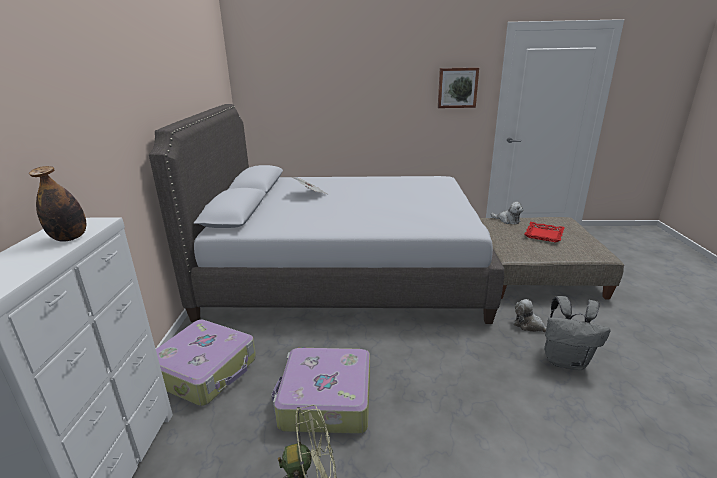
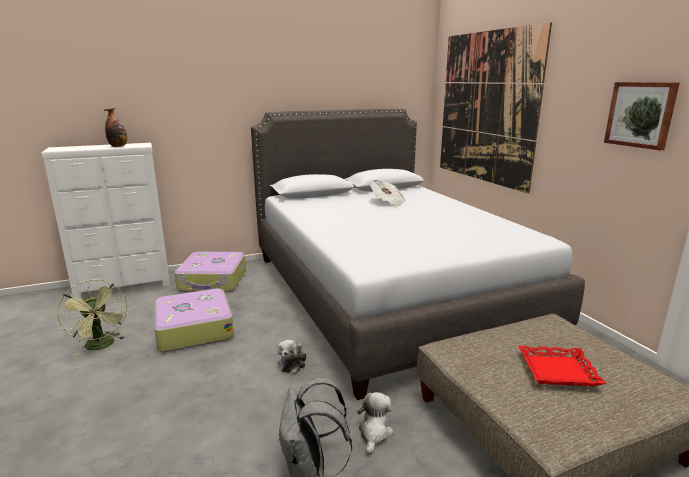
camera: 65 degrees right, 5 degrees down
plush toy [491,202,523,224] -> plush toy moved to [277,339,306,373]
none -> picture [440,22,552,194]

